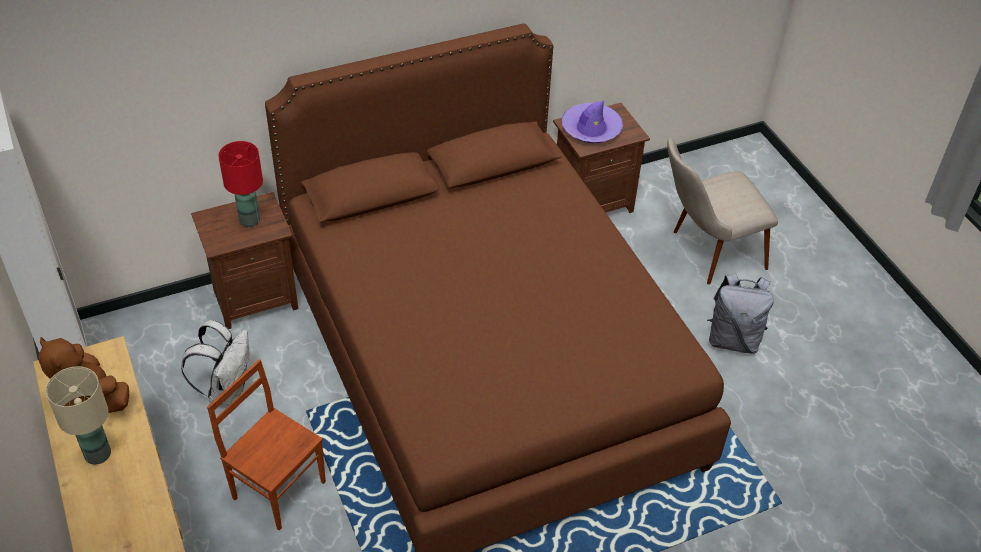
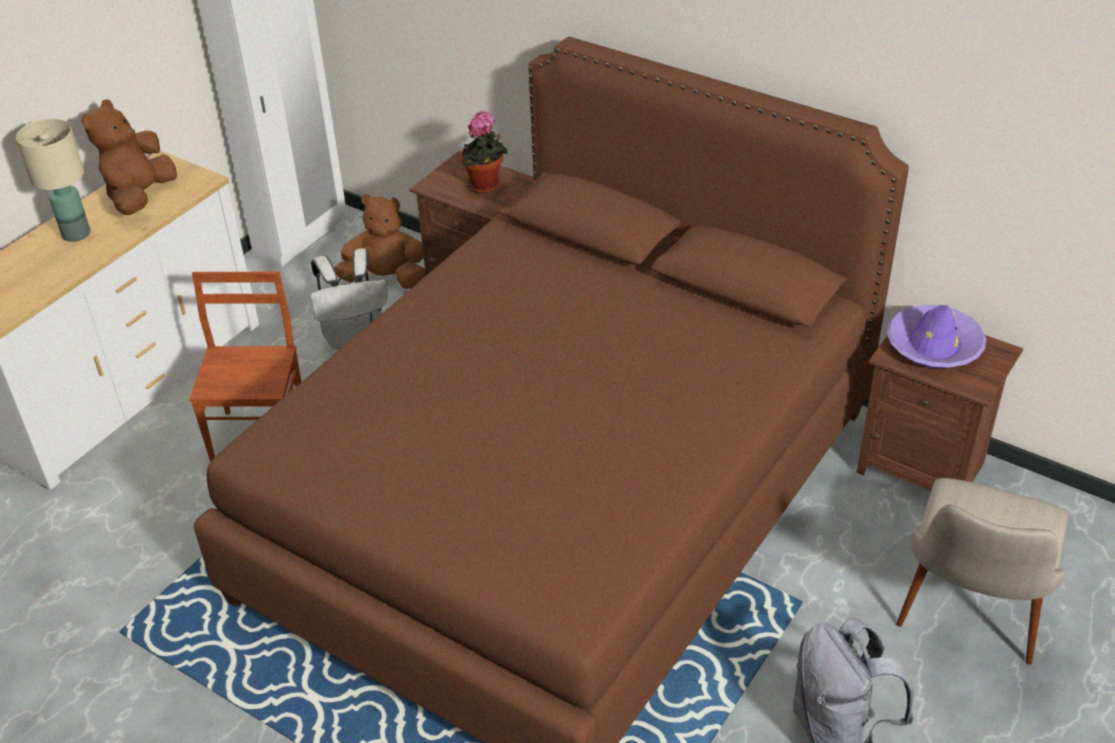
camera: 60 degrees right, 5 degrees down
red table lamp [218,141,263,227] -> potted plant [461,110,507,193]
beige chair [667,138,778,285] -> beige chair turned 105 degrees counterclockwise [896,478,1068,665]
none -> brown plush toy [334,194,426,289]

